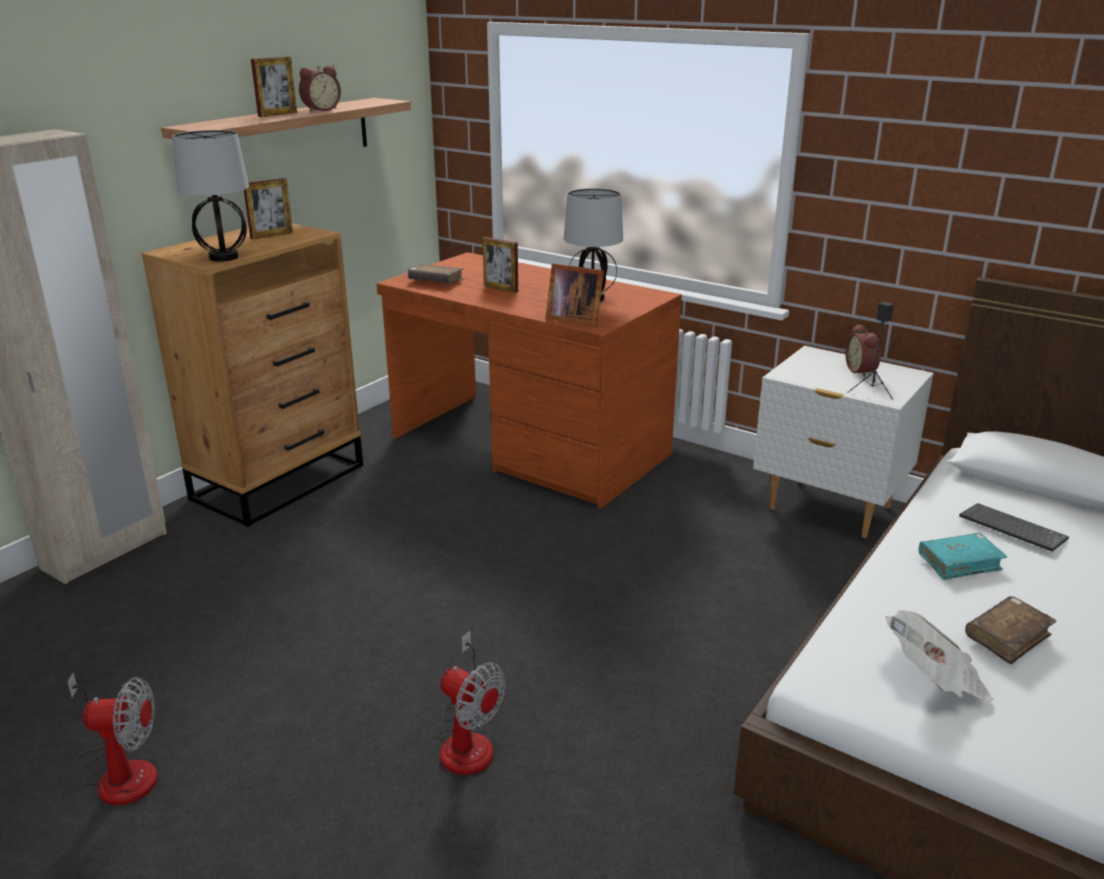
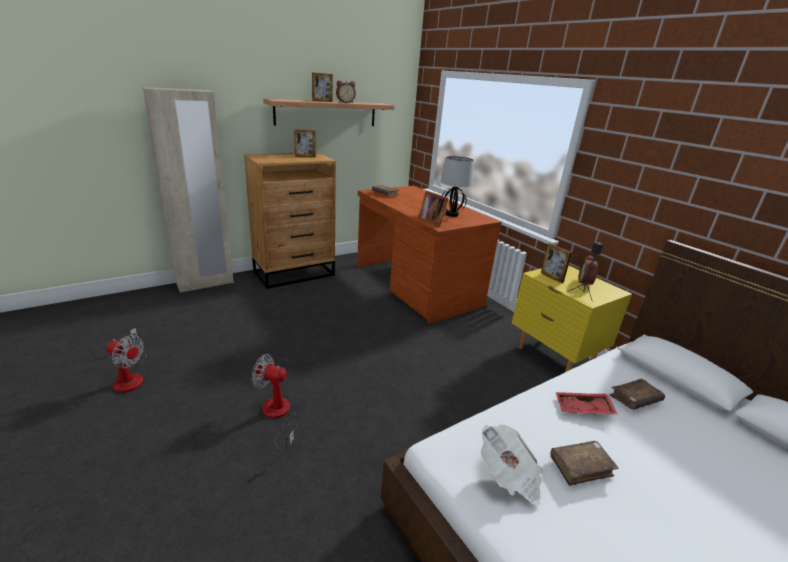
camera: 20 degrees right, 0 degrees up
table lamp [172,130,249,262] -> none
fan [437,631,506,775] -> fan turned 135 degrees clockwise [252,354,298,452]
picture frame [482,237,518,293] -> picture frame moved to [541,243,572,283]
white nightstand [753,346,934,538] -> yellow nightstand [512,265,632,372]
turquoise book [918,533,1007,580] -> red tray [555,392,617,414]
keyboard [959,503,1069,552] -> brown book [610,378,665,410]

